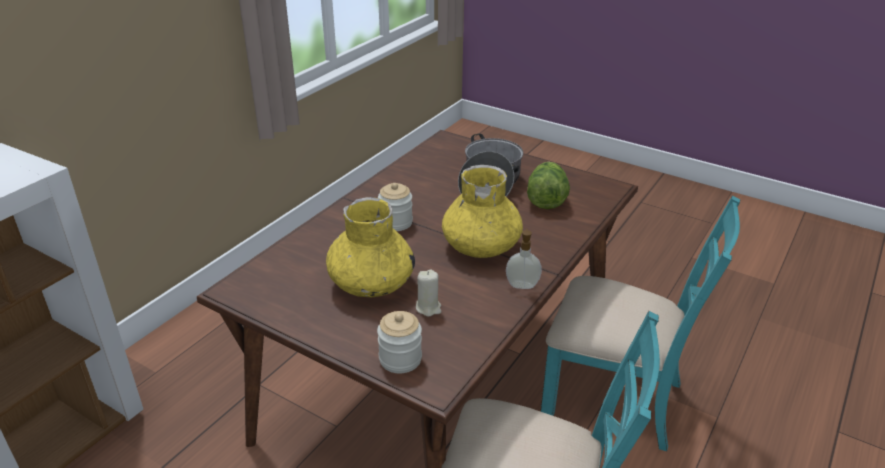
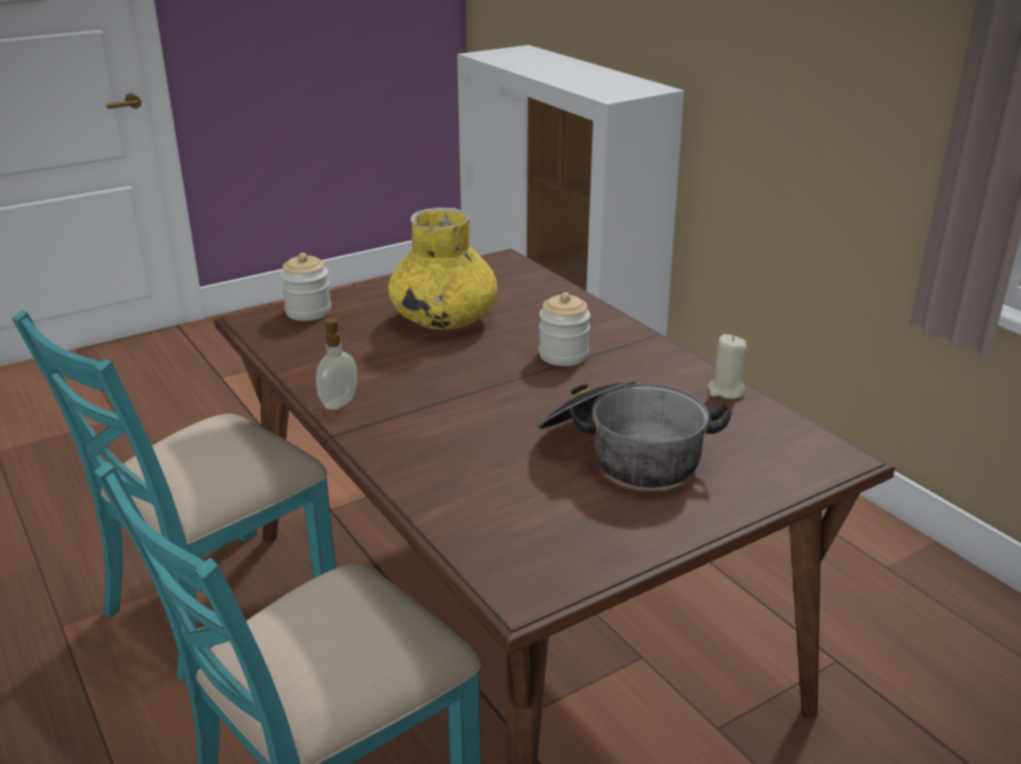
camera: 115 degrees right, 5 degrees down
beige candle [416,269,441,317] -> beige candle moved to [708,334,747,399]
yellow vase [442,165,523,258] -> none
lettuce [527,162,570,209] -> none

